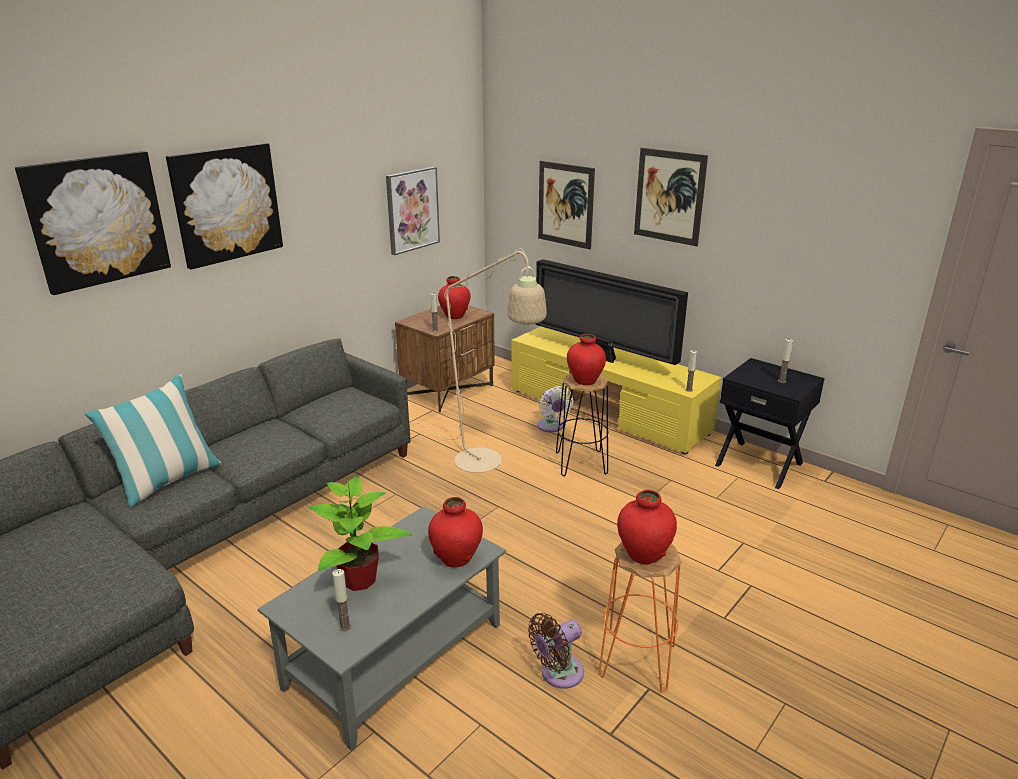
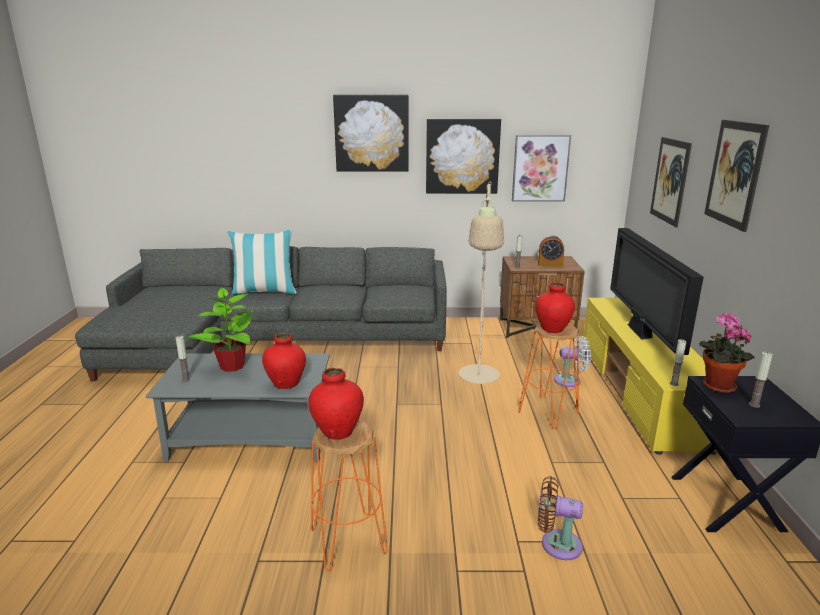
camera: 50 degrees right, 5 degrees down
picture [15,151,171,295] -> picture moved to [426,119,501,194]
red vase [438,276,470,319] -> alarm clock [538,235,564,266]
brown fan [528,613,584,689] -> brown fan moved to [538,476,583,560]
white fan [537,386,573,433] -> white fan turned 120 degrees counterclockwise [554,336,591,387]
black stool [556,373,609,476] -> orange stool [518,324,579,429]
none -> potted plant [699,313,755,393]

